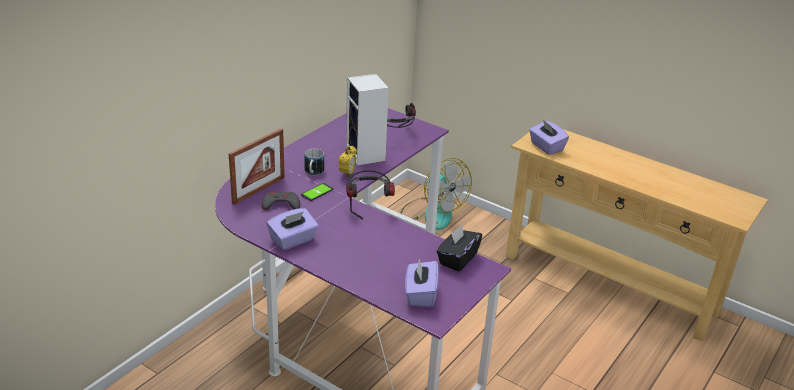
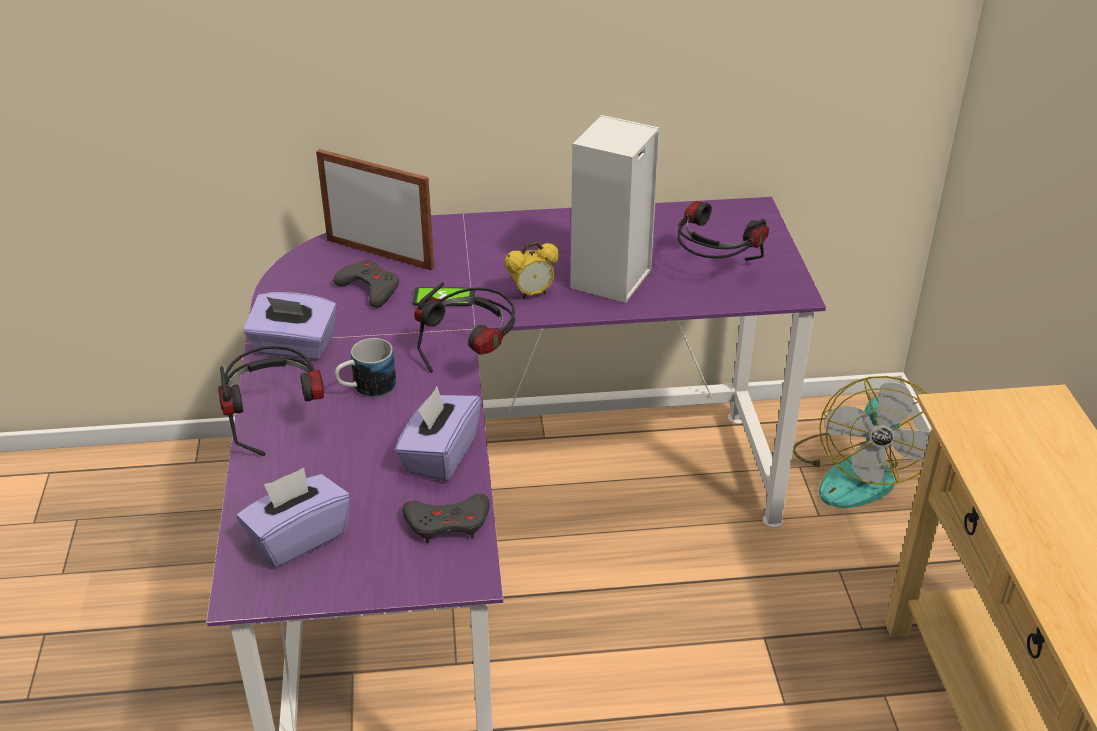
camera: 50 degrees right, 5 degrees up
picture frame [229,129,285,205] -> picture frame turned 150 degrees counterclockwise [316,149,434,271]
mug [305,149,324,176] -> mug moved to [335,338,396,397]
black tissue box [437,225,482,272] -> grey game controller [402,494,490,543]
purple tissue box [529,120,569,155] -> purple tissue box moved to [395,387,481,482]
none -> headphones [218,346,324,456]

